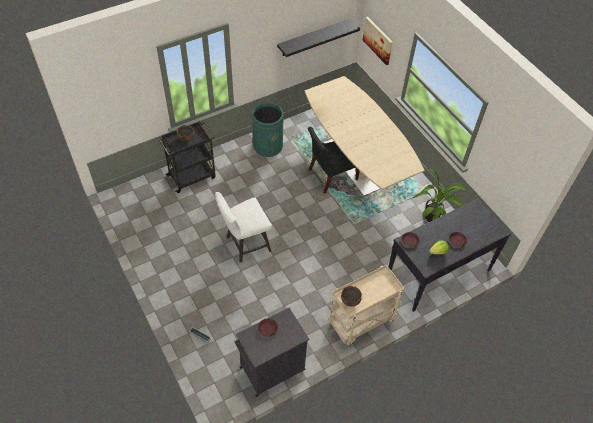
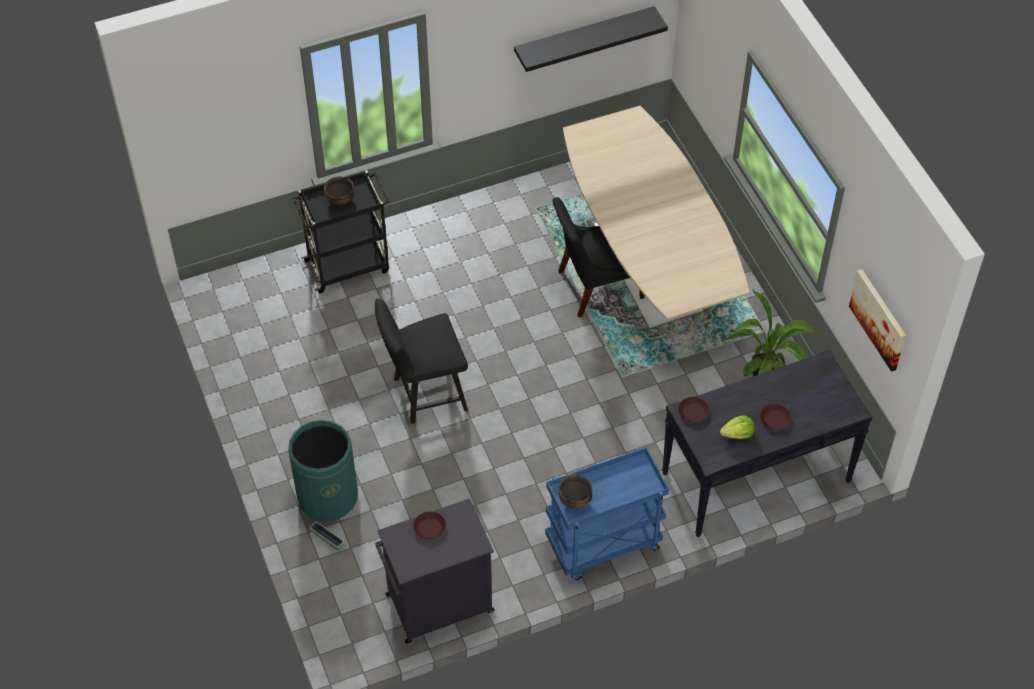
camera: 10 degrees right, 0 degrees up
white stool [215,192,272,262] -> black chair [375,299,468,424]
green trash can [252,103,284,157] -> green trash can moved to [288,420,358,521]
beige cart [328,264,405,345] -> blue cart [545,447,669,580]
picture [363,17,393,65] -> picture moved to [849,269,906,372]

